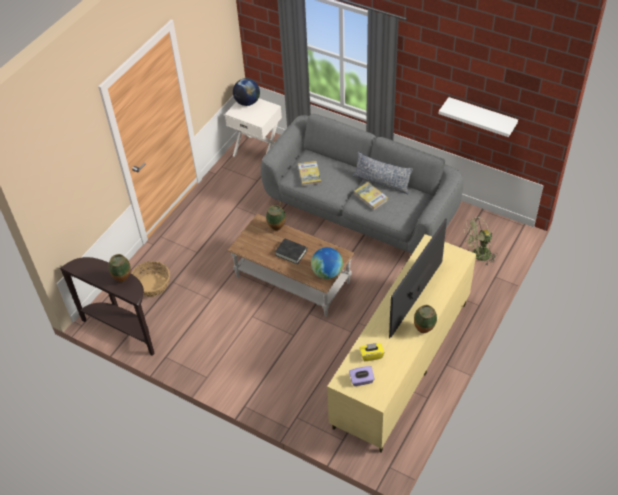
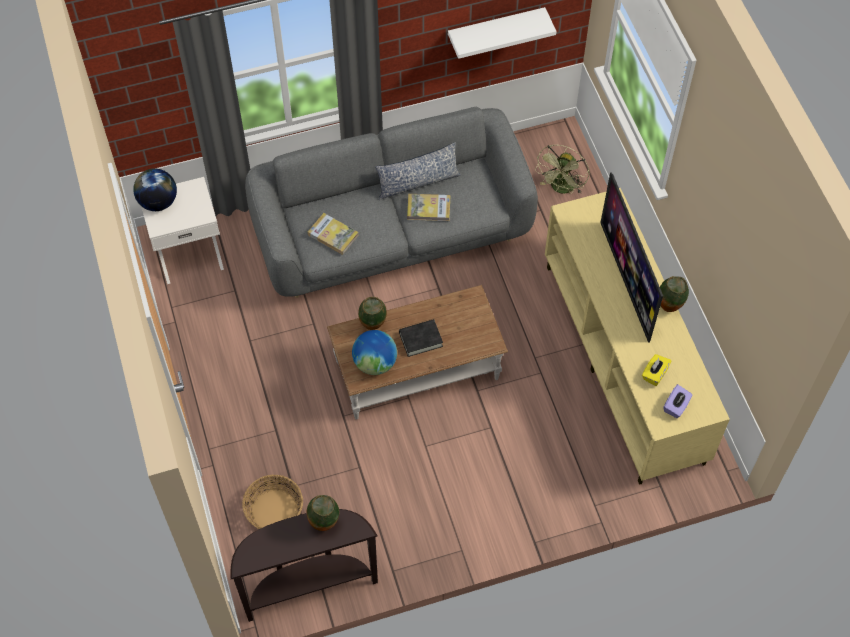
camera: 50 degrees left, 10 degrees up
globe [311,247,343,279] -> globe moved to [352,330,397,375]

